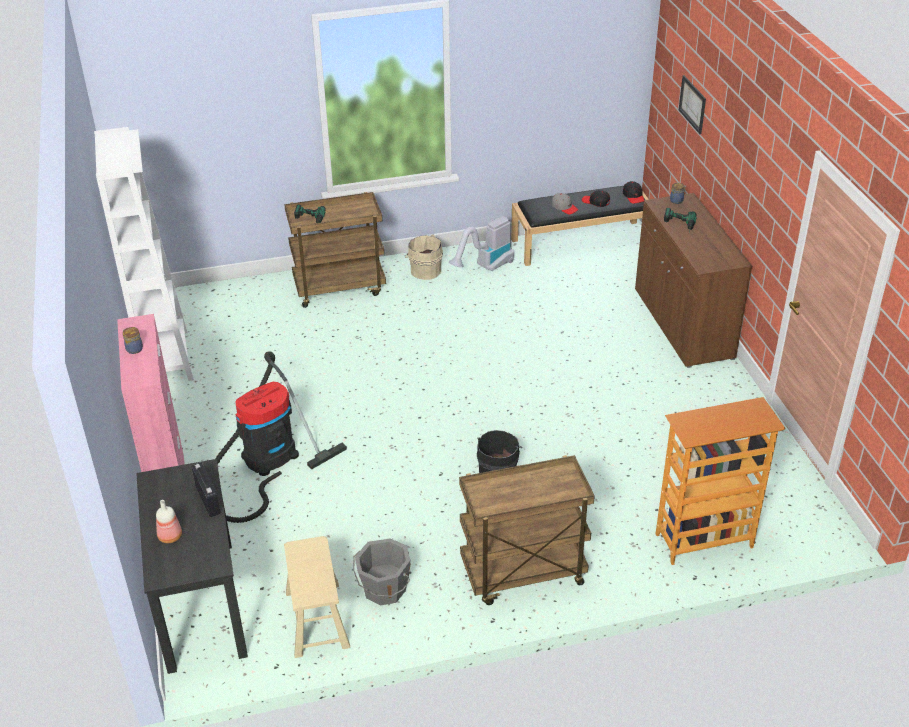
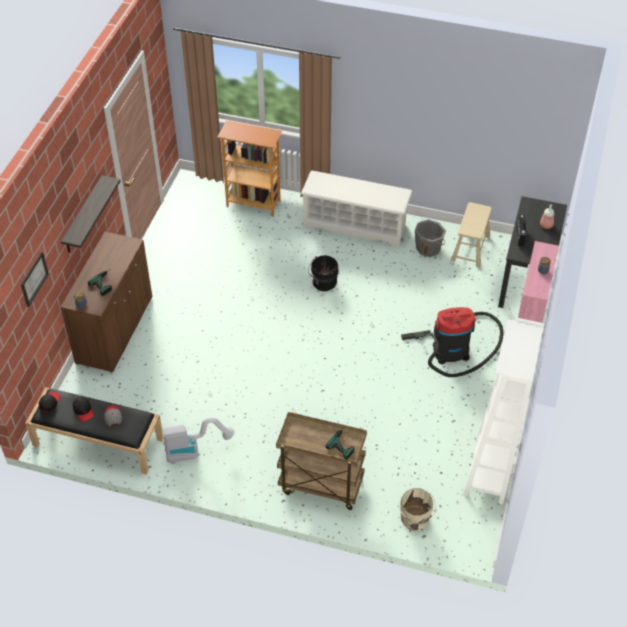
camera: 150 degrees left, 10 degrees up
beige bucket [405,234,443,280] -> beige bucket moved to [400,488,436,530]
brown cart [459,455,595,605] -> white shoe rack [301,170,413,248]
none -> shelf [61,175,121,252]

